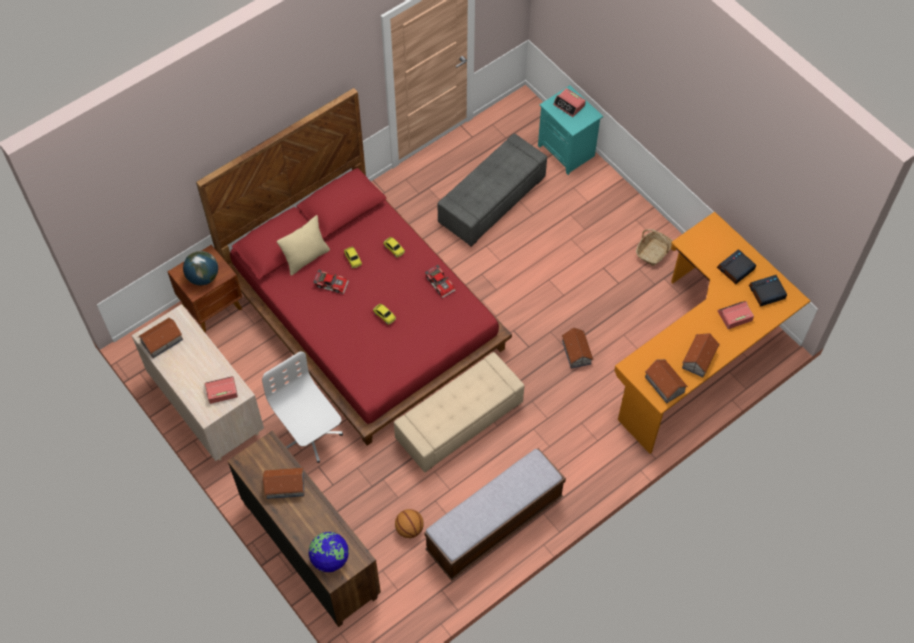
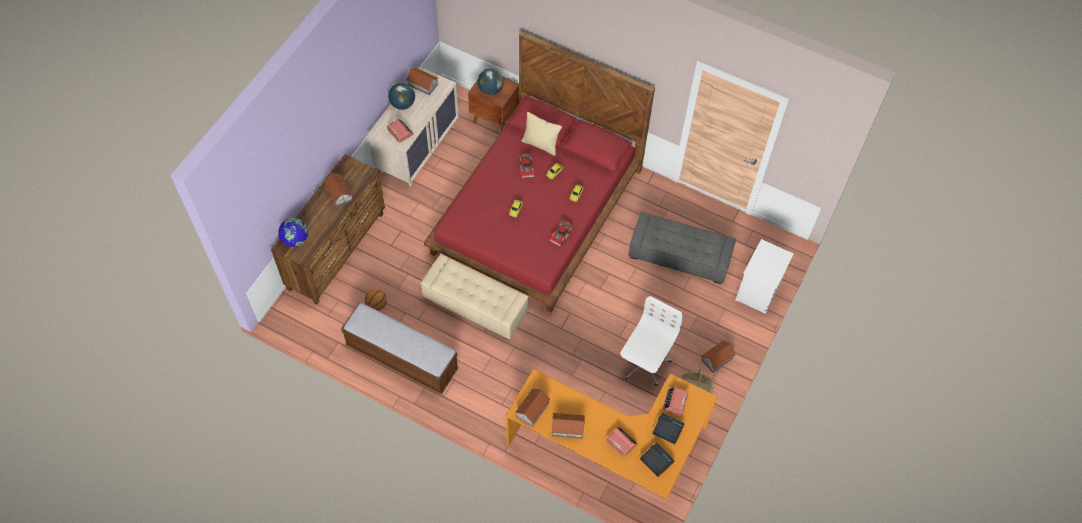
camera: 65 degrees right, 0 degrees up
white office chair [262,351,343,463] -> white office chair moved to [621,296,683,386]
turquoise nightstand [538,85,603,175] -> white nightstand [735,239,794,314]
alarm clock [553,88,586,117] -> alarm clock moved to [663,387,689,416]
toy house [562,328,593,369] -> toy house moved to [701,341,736,373]
none -> globe [388,83,415,110]

